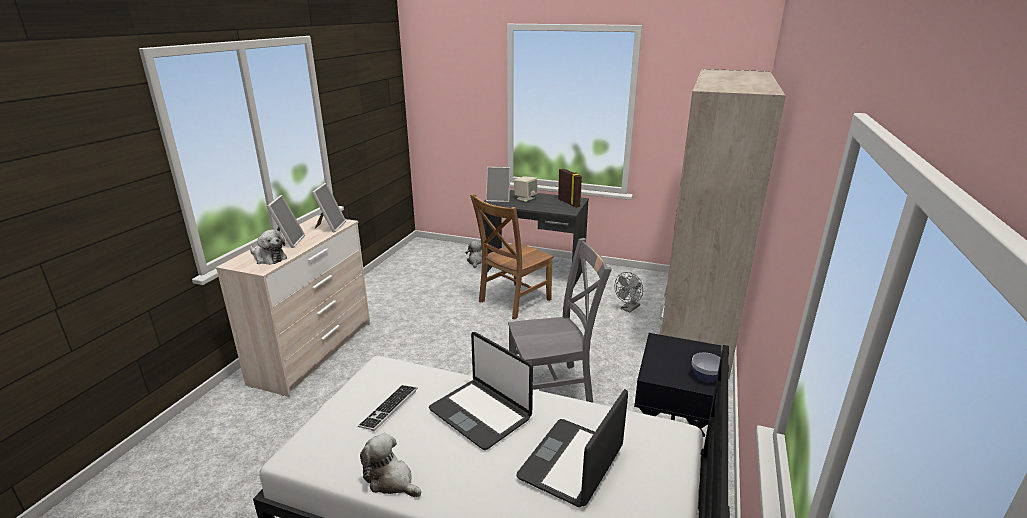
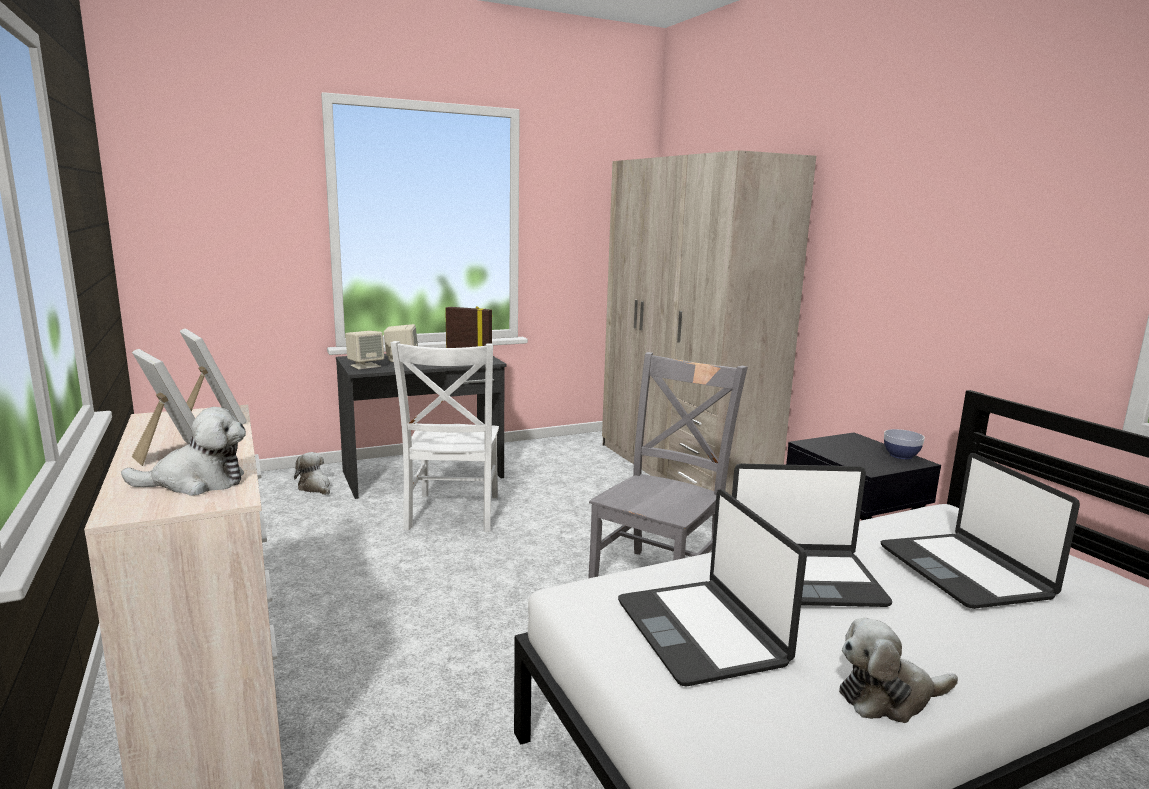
camera: 45 degrees left, 10 degrees down
keyboard [358,385,417,431] -> laptop [618,489,807,687]
brown chair [470,194,554,320] -> white chair [390,341,499,532]
picture frame [486,167,510,202] -> beige speaker [345,331,384,370]
grey fan [615,272,643,312] -> none

